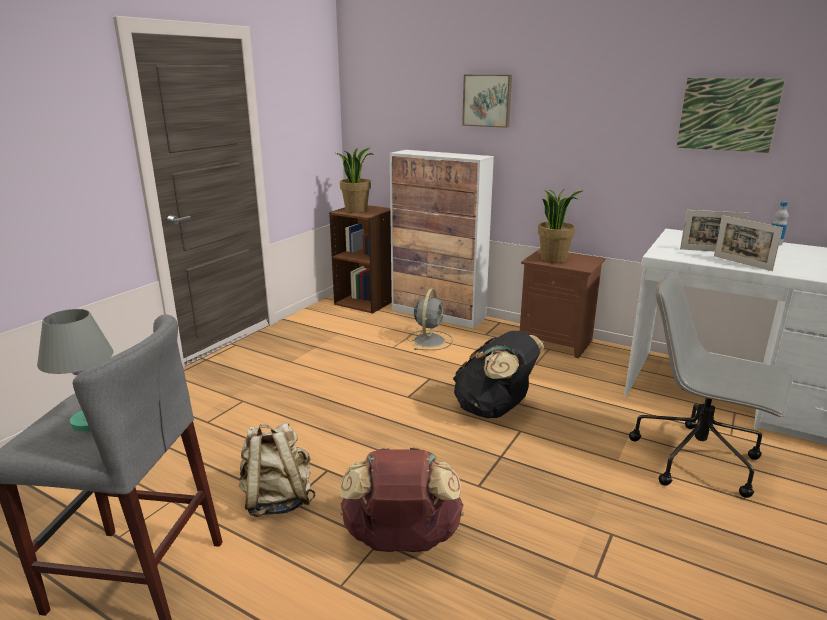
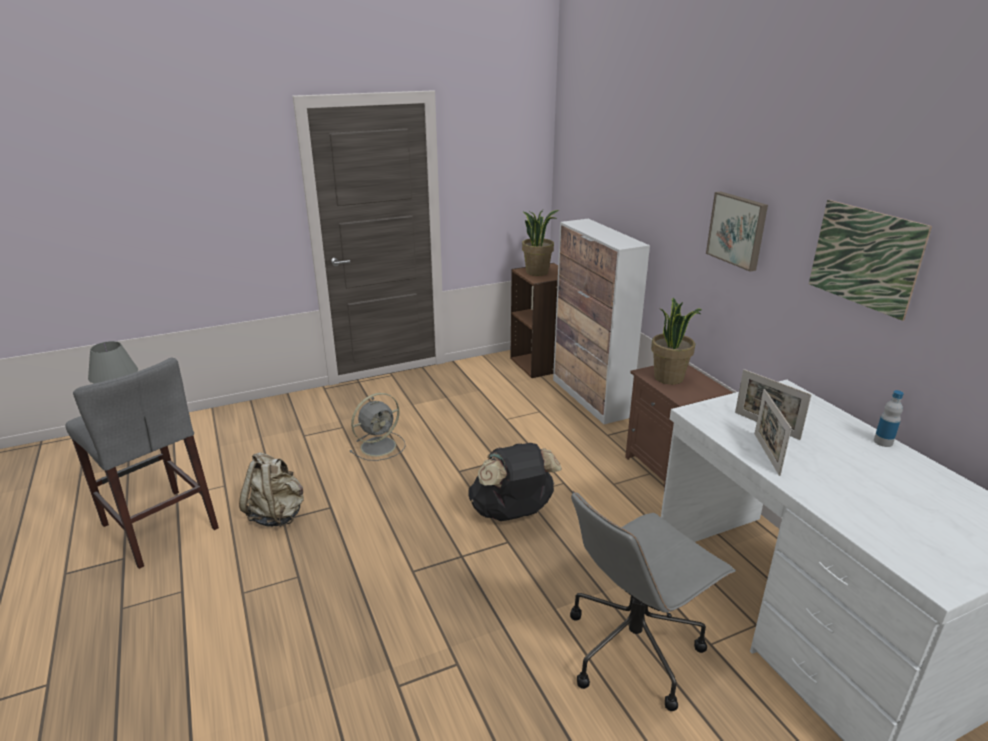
camera: 35 degrees right, 5 degrees up
brown backpack [340,447,464,552] -> none
grey fan [407,289,453,350] -> grey fan moved to [350,393,405,461]
picture [462,75,512,128] -> picture moved to [706,192,768,271]
grey office chair [629,272,793,498] -> grey office chair turned 105 degrees counterclockwise [570,491,736,711]

